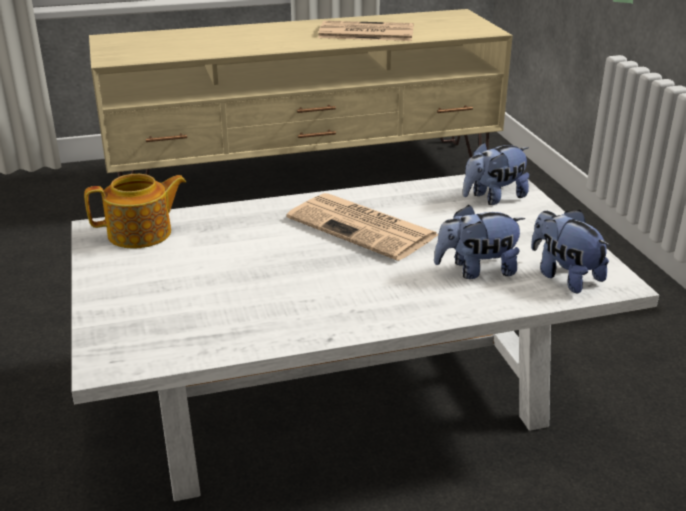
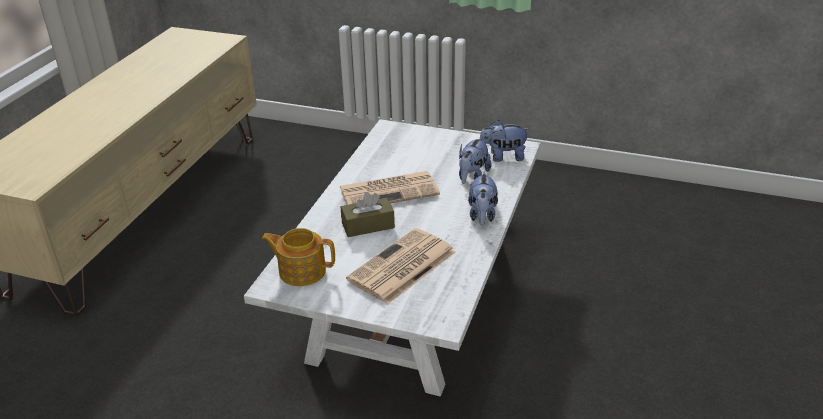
camera: 55 degrees left, 5 degrees up
teapot [84,174,186,248] -> teapot turned 90 degrees counterclockwise [261,228,335,286]
newspaper [318,21,414,41] -> newspaper moved to [346,228,456,304]
plush toy [463,142,529,205] -> plush toy moved to [468,171,498,226]
none -> brown tissue box [341,192,395,237]

